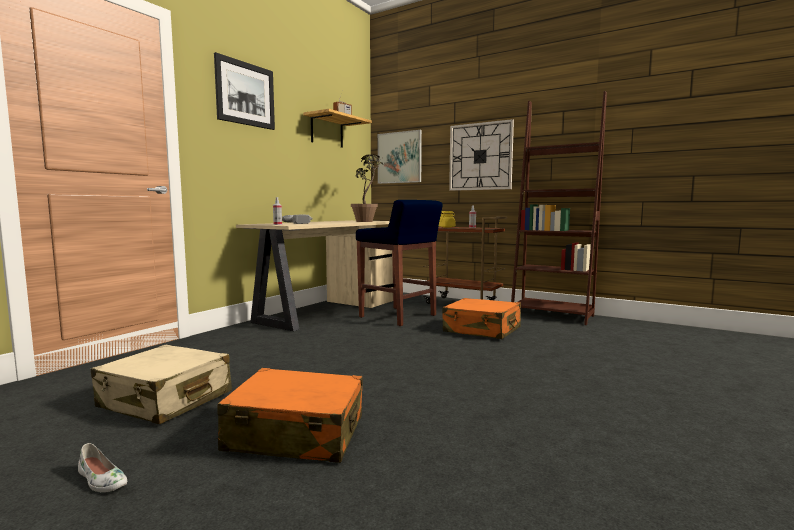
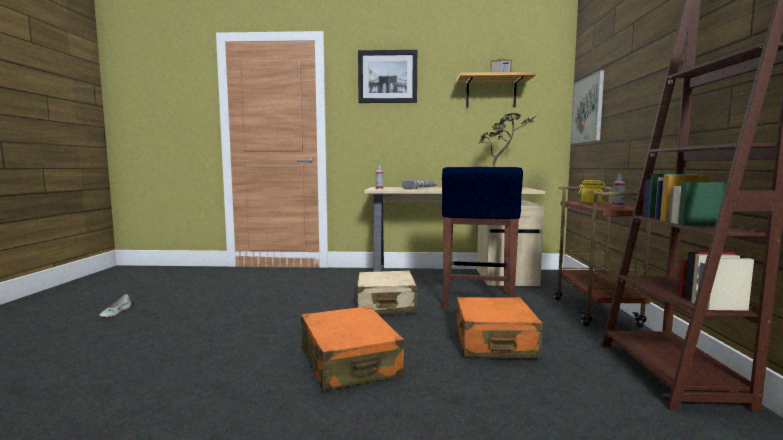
camera: 60 degrees right, 0 degrees up
beige suitcase [91,345,232,425] -> beige suitcase moved to [356,270,417,314]
orange suitcase [217,368,363,463] -> orange suitcase moved to [301,306,404,391]
wall clock [449,119,514,191] -> none

